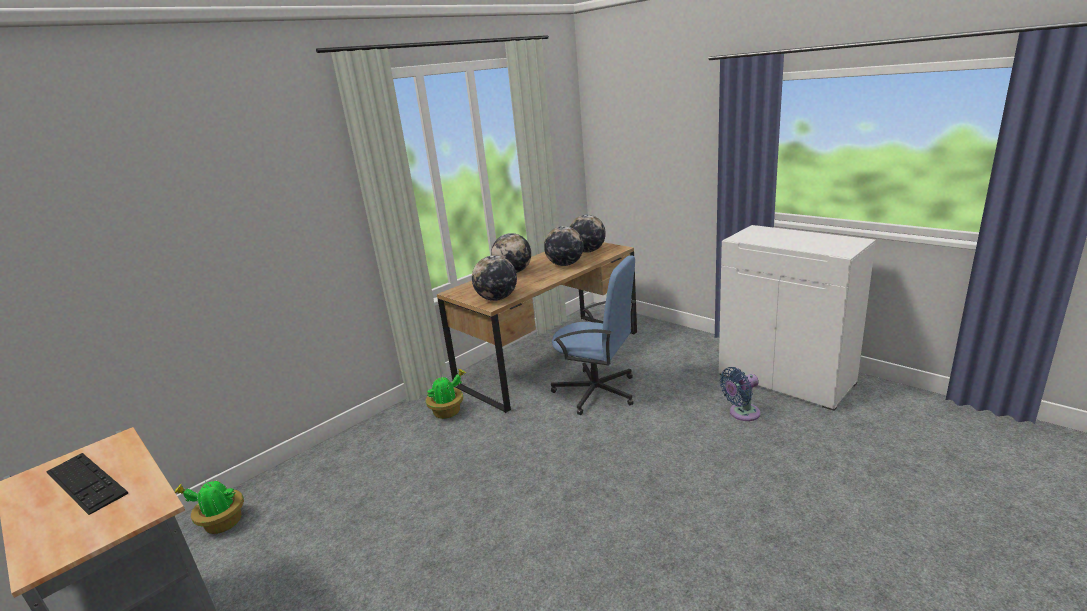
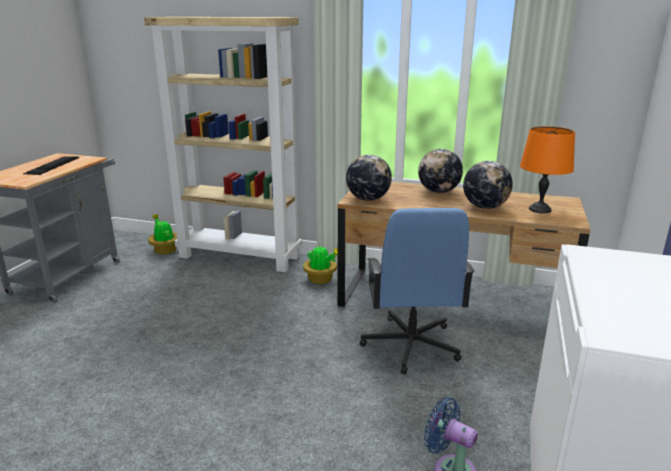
camera: 60 degrees right, 0 degrees up
globe [569,215,606,253] -> orange table lamp [520,126,575,213]
none -> beige bookcase [144,17,302,272]

